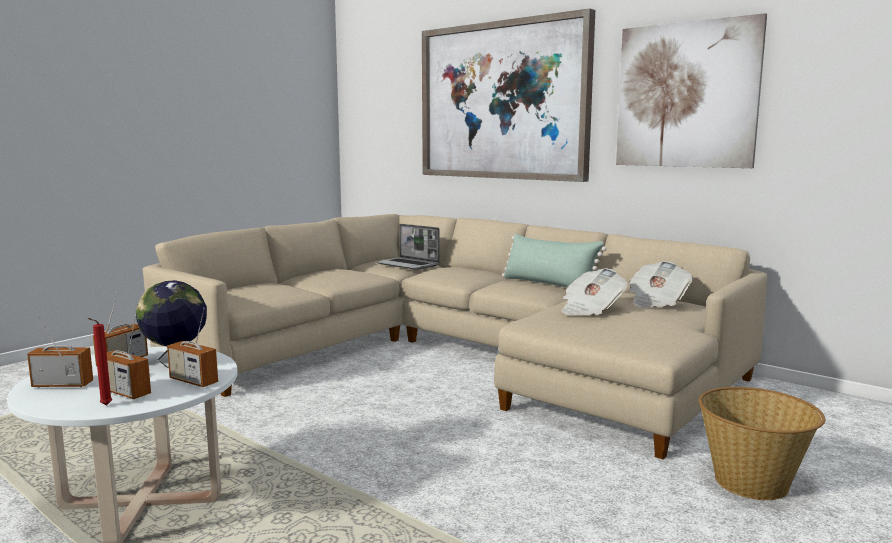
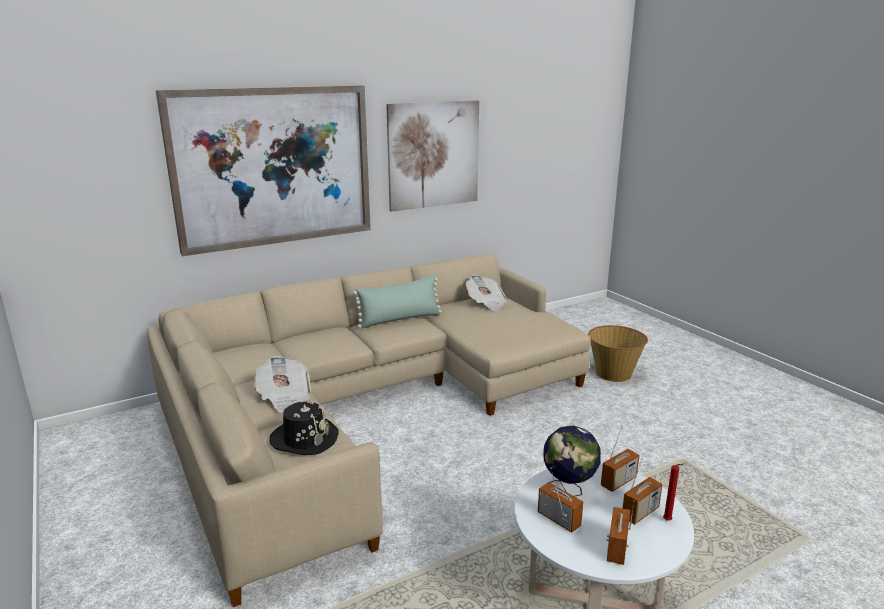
camera: 70 degrees left, 10 degrees up
laptop [376,224,440,270] -> none
newspaper [561,268,628,315] -> newspaper moved to [254,356,311,413]
none -> black hat [270,400,339,455]

